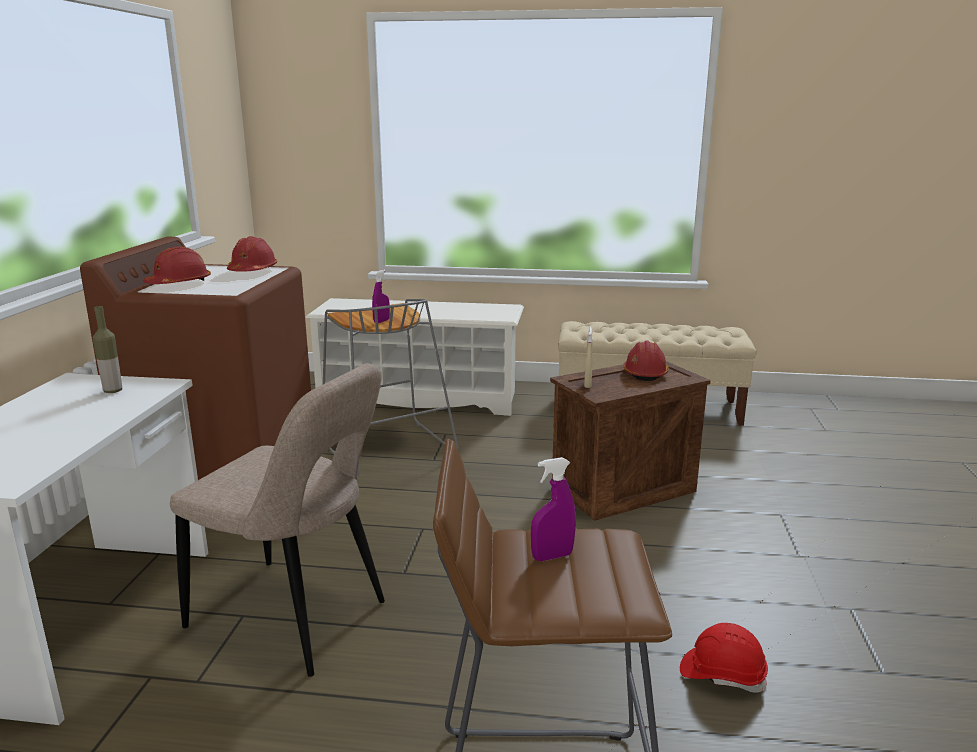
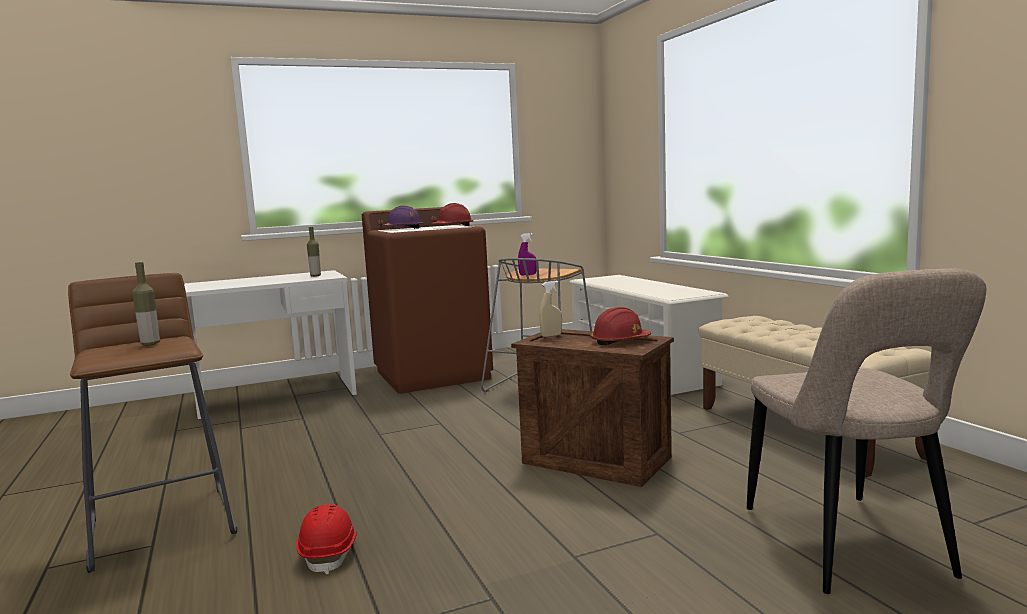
camera: 60 degrees right, 10 degrees down
red hard hat [144,247,211,284] -> purple hard hat [382,205,423,229]
beige chair [170,363,385,677] -> beige chair moved to [747,269,986,594]
purple spray bottle [531,457,576,561] -> bottle [132,262,160,346]

